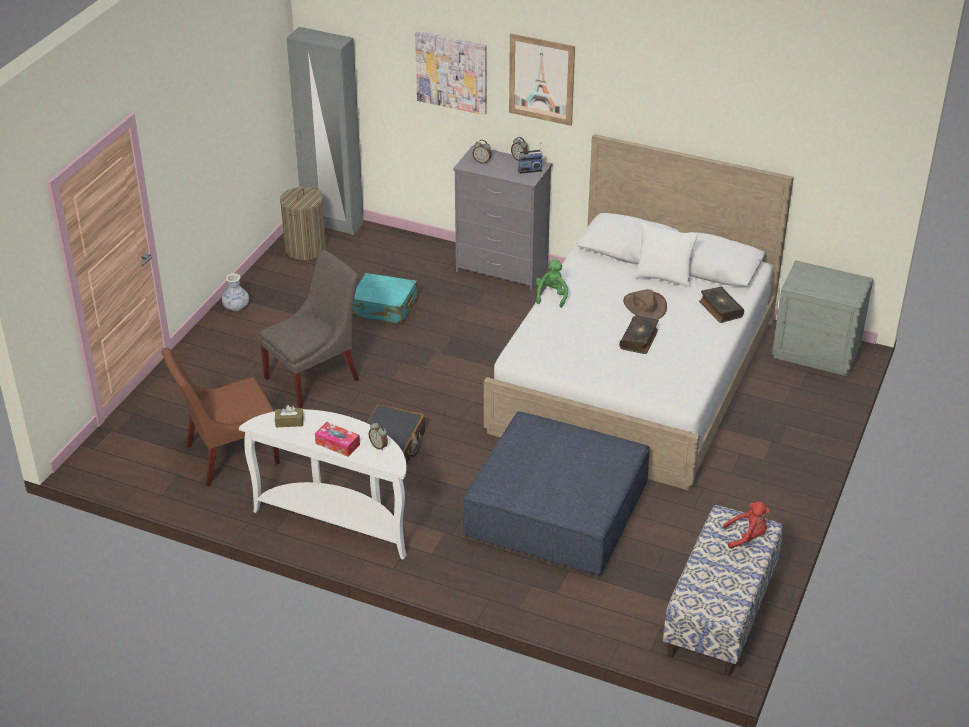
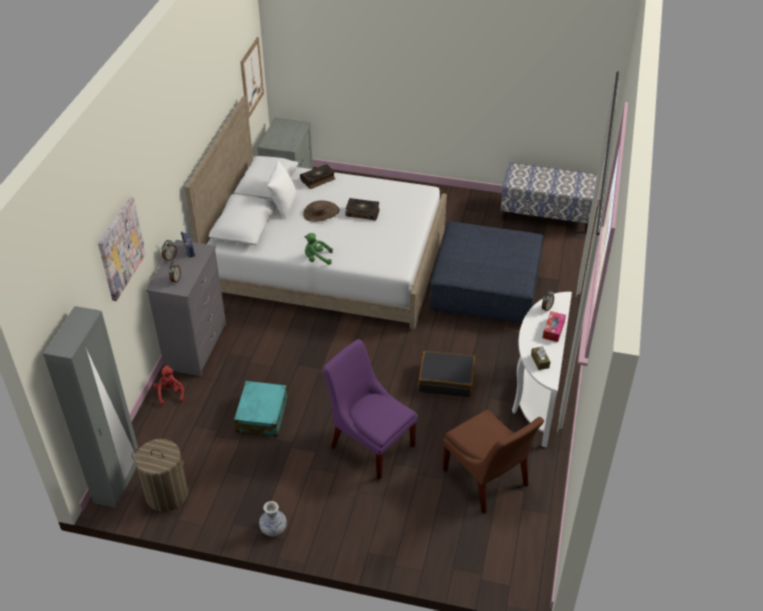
camera: 100 degrees left, 5 degrees up
grey chair [258,250,359,408] -> purple chair [323,339,417,480]
picture [509,34,575,126] -> picture moved to [241,37,264,117]
red plush toy [723,502,770,549] -> red plush toy moved to [153,365,184,405]

